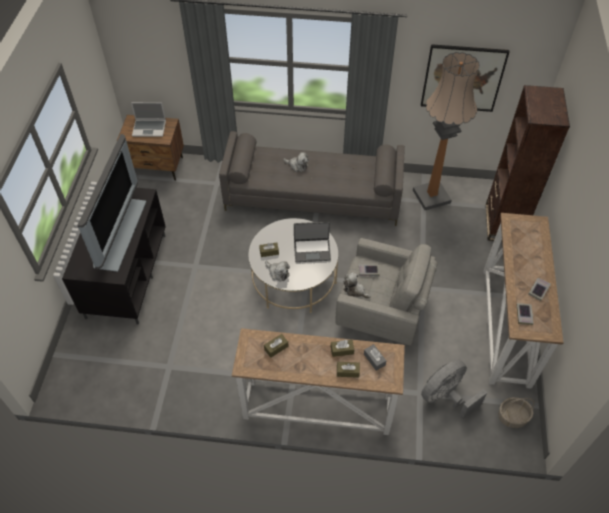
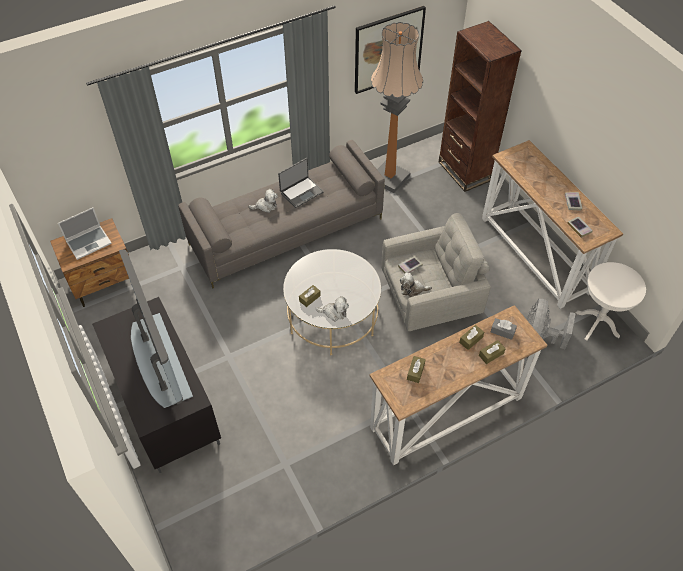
camera: 35 degrees left, 0 degrees up
laptop [294,222,331,262] -> laptop moved to [278,158,324,208]
basket [498,397,534,428] -> white side table [575,262,646,341]

